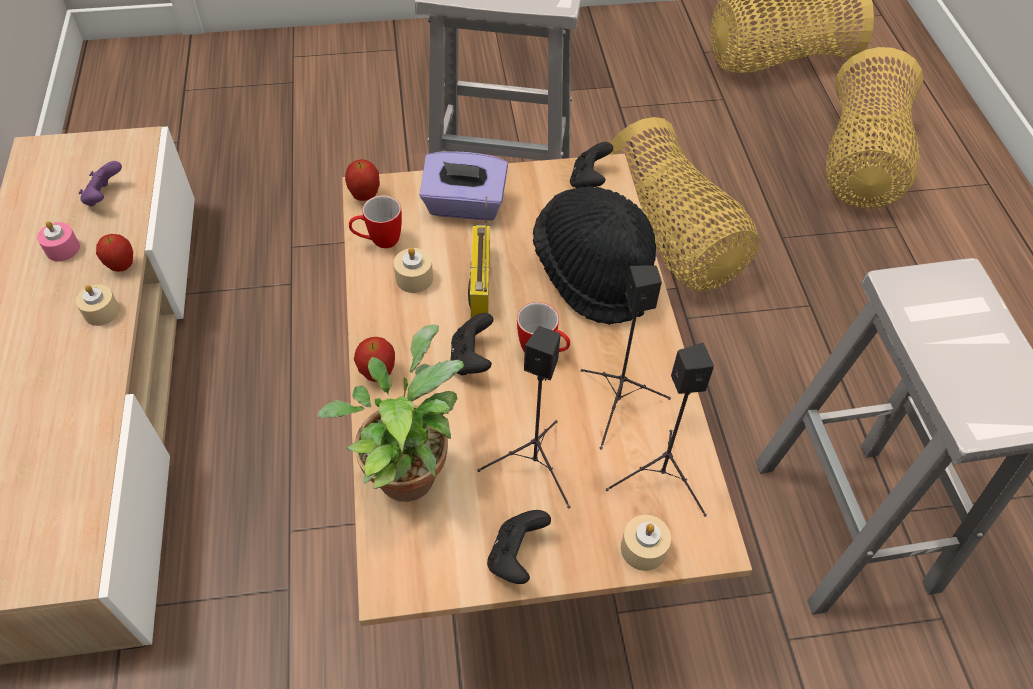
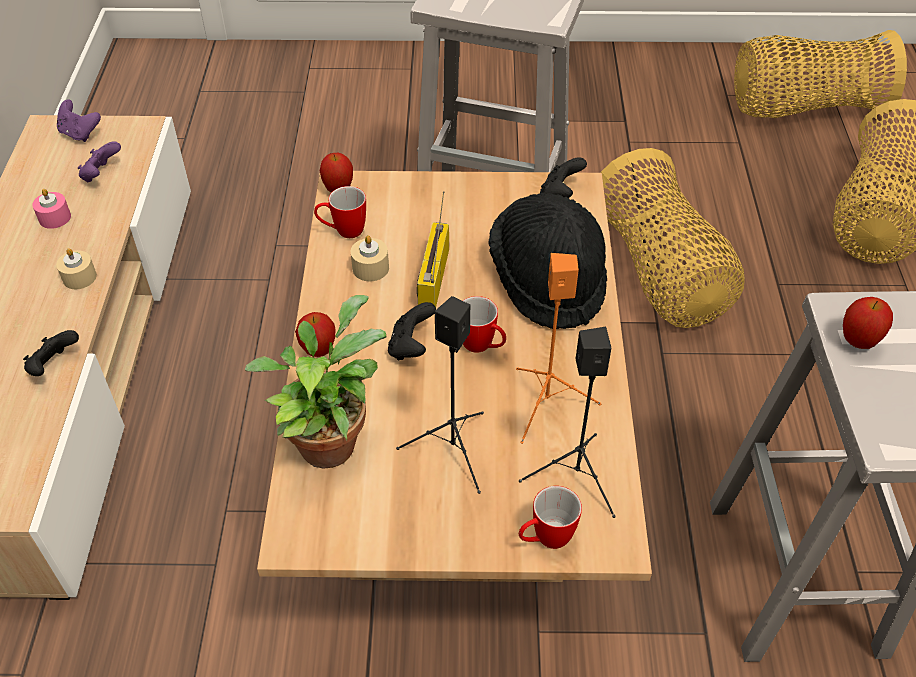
camera: 10 degrees right, 5 degrees down
apple [96,234,133,272] -> apple moved to [843,297,893,349]
purple tissue box [419,151,508,220] -> none
black game controller [487,510,551,584] -> black game controller moved to [23,330,79,376]
black speaker [581,265,671,450] -> orange speaker [516,253,601,444]
beige candle [621,515,671,571] -> mug [519,486,582,549]
none -> purple game controller [57,99,101,142]

